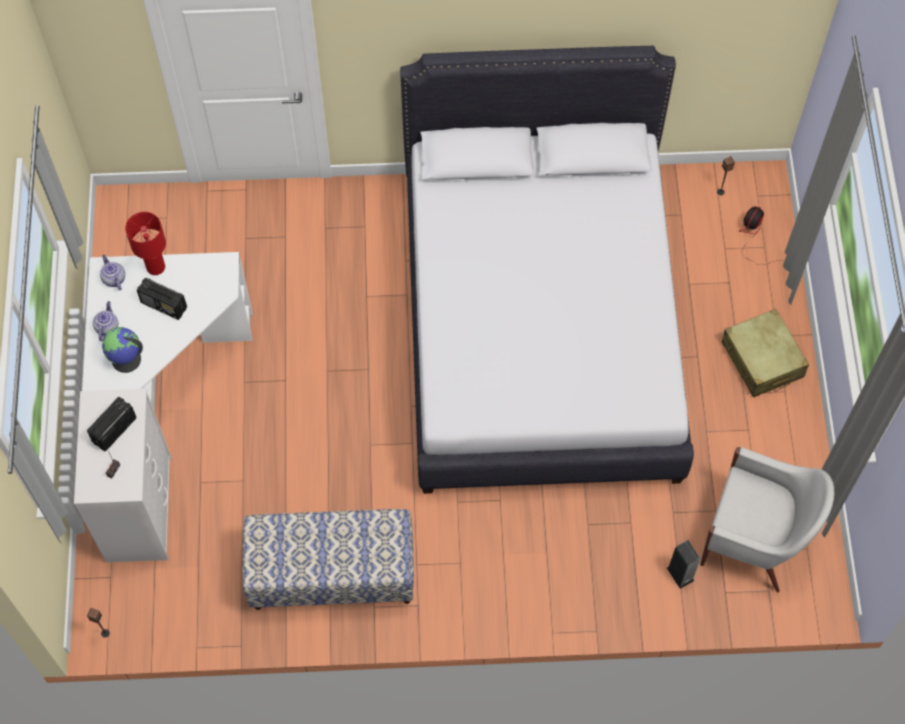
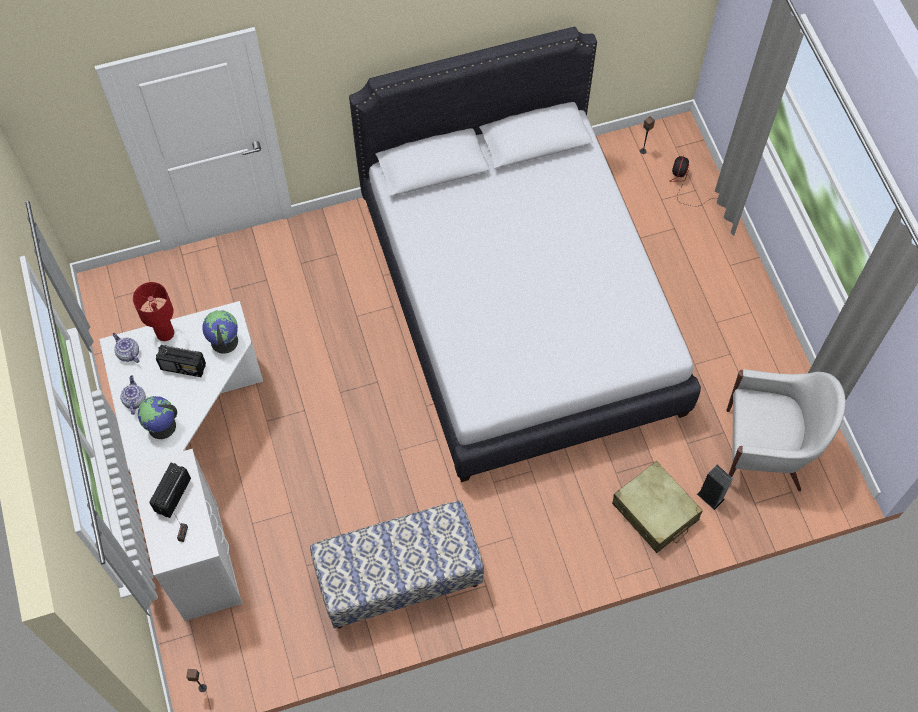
camera: 15 degrees left, 0 degrees up
beige suitcase [722,309,809,397] -> beige suitcase moved to [612,461,703,553]
none -> globe [202,311,238,354]

